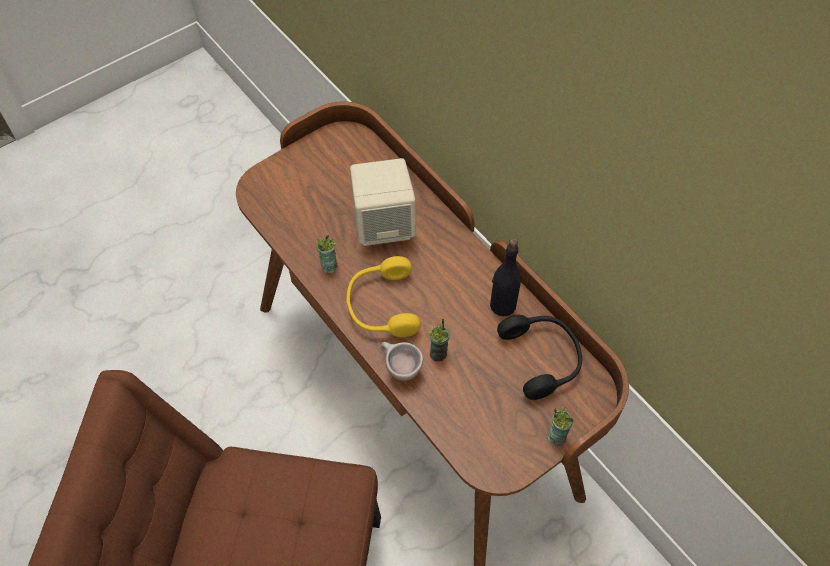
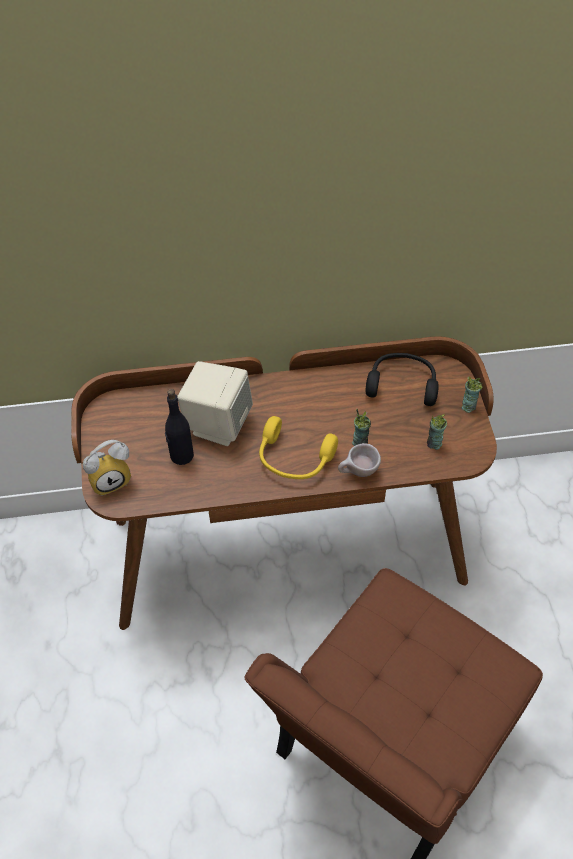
camera: 60 degrees left, 5 degrees down
cup [316,235,338,274] -> cup moved to [427,414,447,450]
black bottle [490,239,521,316] -> black bottle moved to [165,389,194,465]
none -> alarm clock [83,440,131,496]

